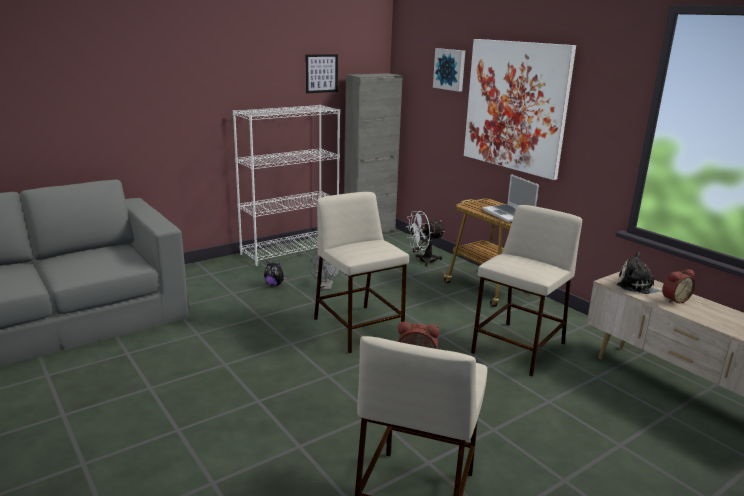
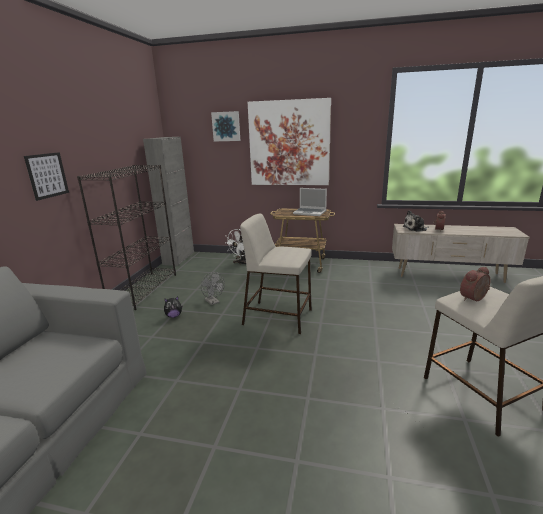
camera: 40 degrees left, 0 degrees up
white bookcase [233,105,340,266] -> black bookcase [77,165,176,310]
picture [306,54,338,93] -> picture moved to [24,152,69,201]
beige stool [471,205,582,376] -> none

